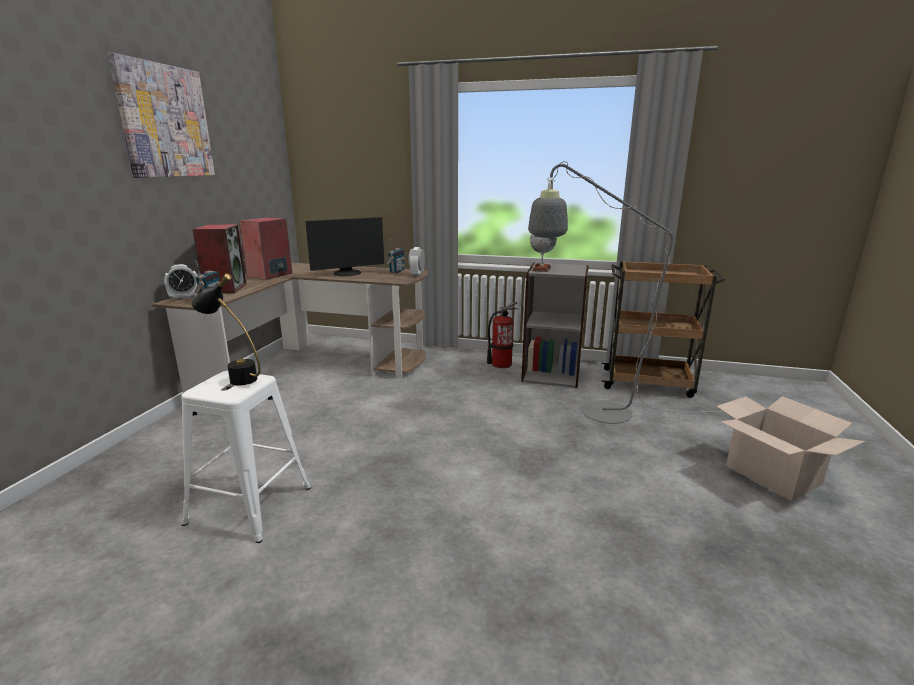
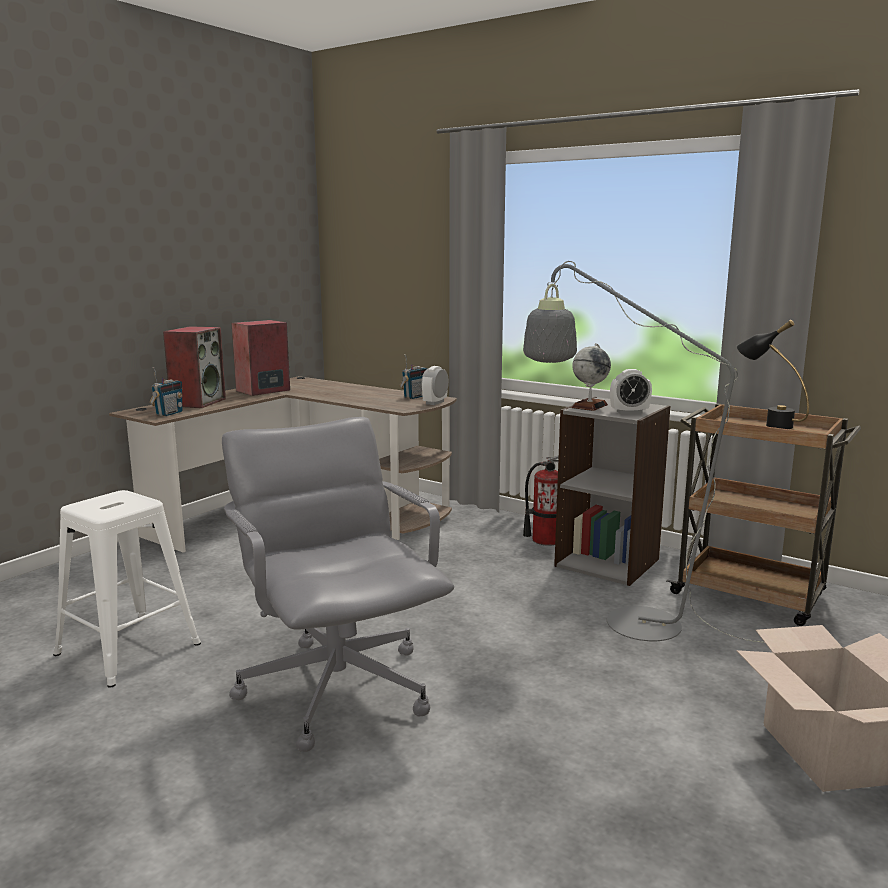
camera: 20 degrees right, 5 degrees down
picture [108,53,215,178] -> none
alarm clock [164,264,197,300] -> alarm clock moved to [610,369,652,414]
black table lamp [191,273,261,385] -> black table lamp moved to [736,320,809,429]
monitor [305,217,384,276] -> none
none -> grey office chair [222,417,454,752]

